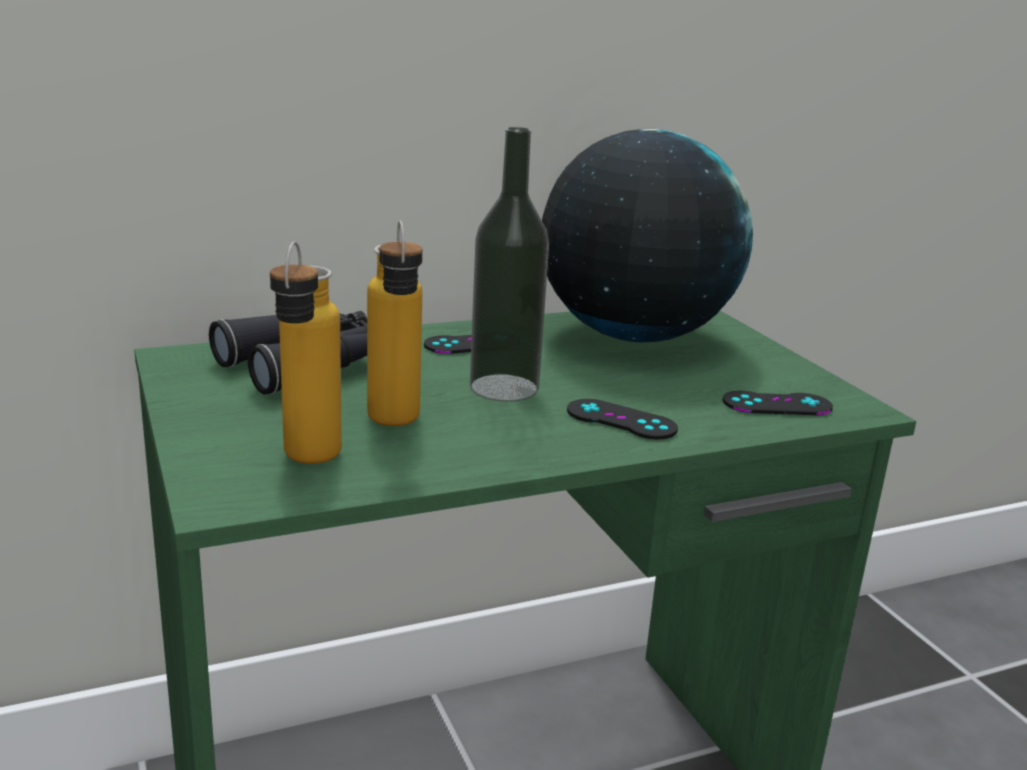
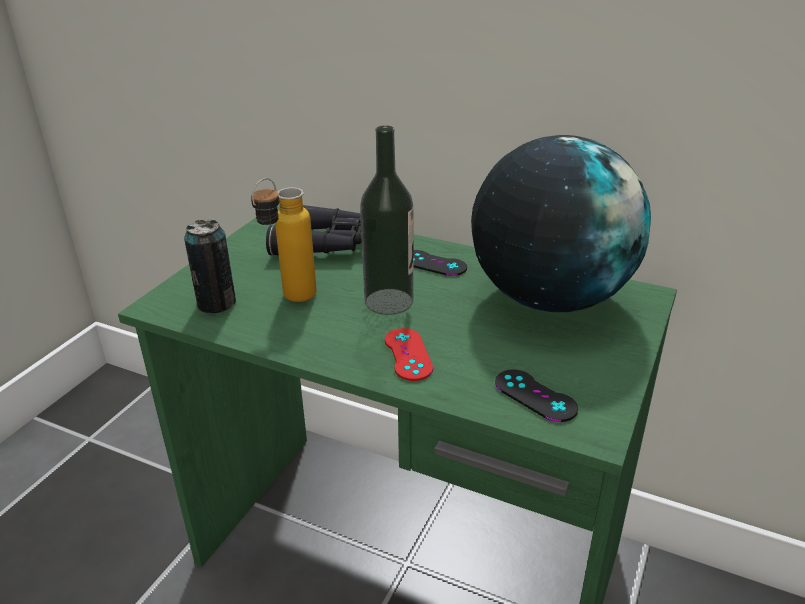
camera: 50 degrees right, 10 degrees up
bottle [270,241,342,464] -> can [184,220,236,314]
black game controller [567,399,678,439] -> red game controller [385,328,433,381]

